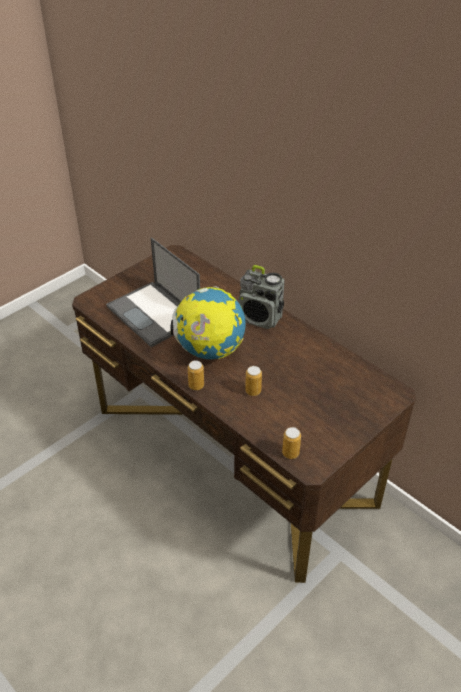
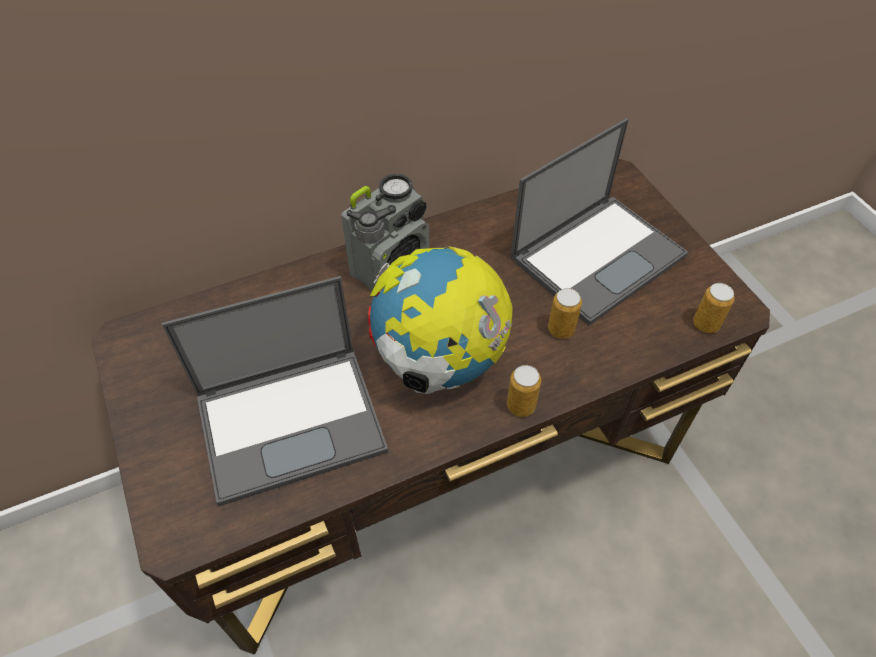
camera: 70 degrees left, 10 degrees up
none -> laptop [511,118,688,326]

